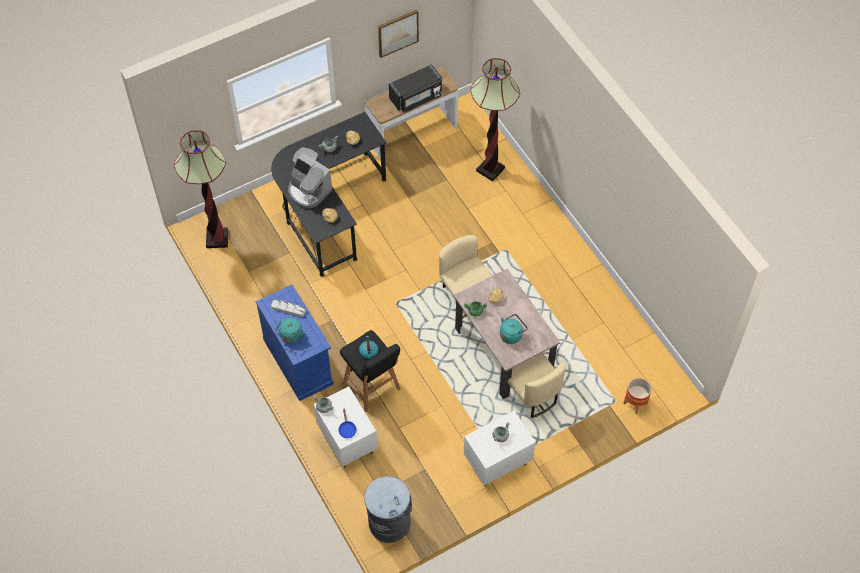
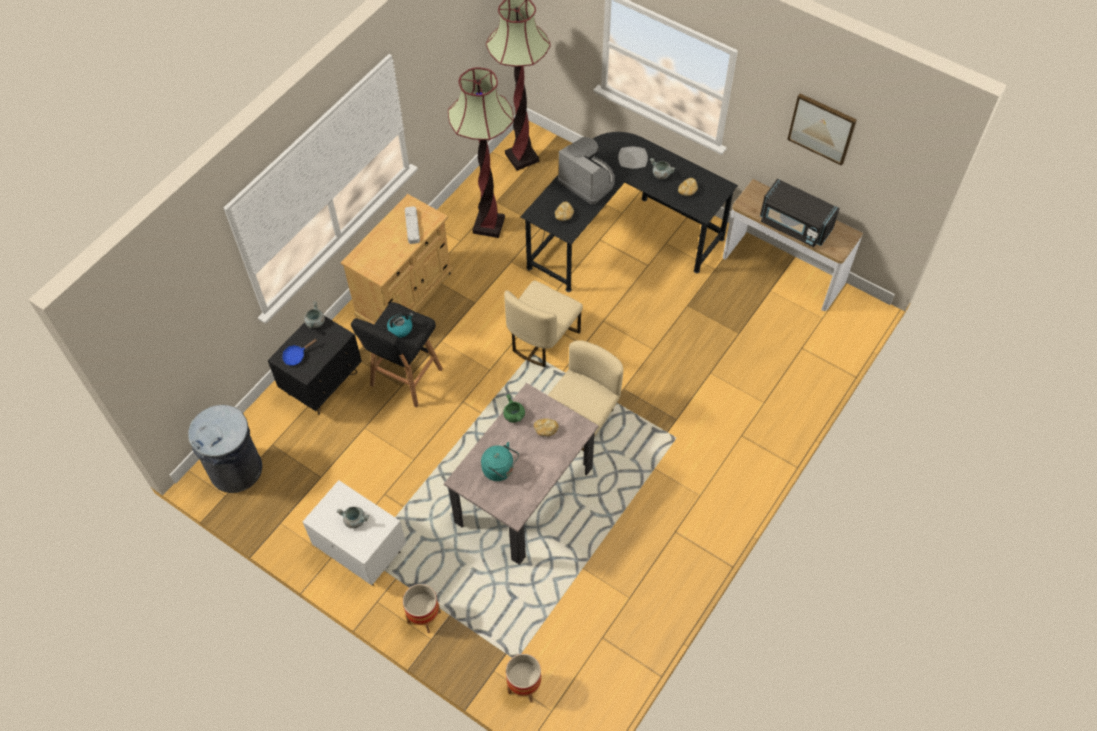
camera: 65 degrees right, 0 degrees up
blue cabinet [256,285,334,401] -> beige cabinet [341,194,453,324]
turquoise kettle [275,318,305,343] -> none
coffee machine [288,153,333,208] -> coffee machine turned 120 degrees clockwise [558,137,615,204]
white nightstand [313,386,378,468] -> black nightstand [268,316,362,414]
floor lamp [470,58,520,181] -> floor lamp moved to [448,67,514,238]
beige chair [508,353,566,418] -> beige chair moved to [504,281,583,367]
none -> planter [403,584,441,633]

